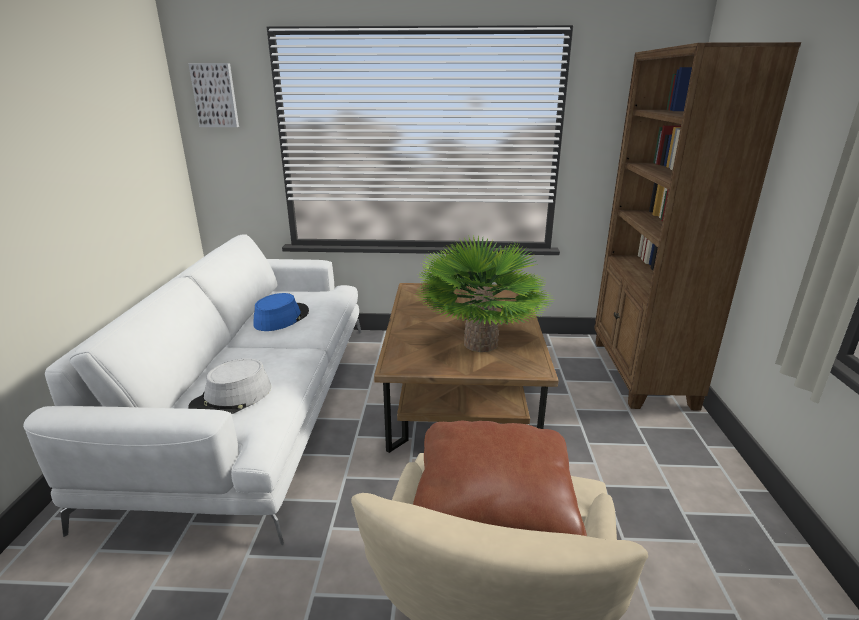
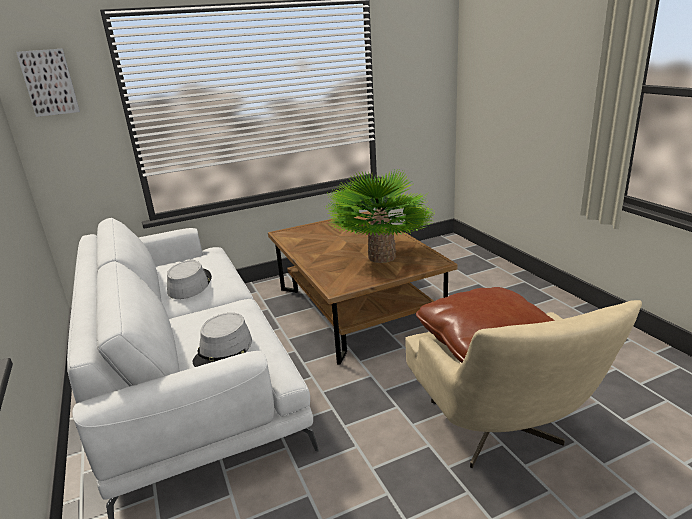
camera: 25 degrees left, 0 degrees up
blue hat [253,293,309,331] -> grey hat [167,260,212,299]
brown bookcase [594,42,801,411] -> none

